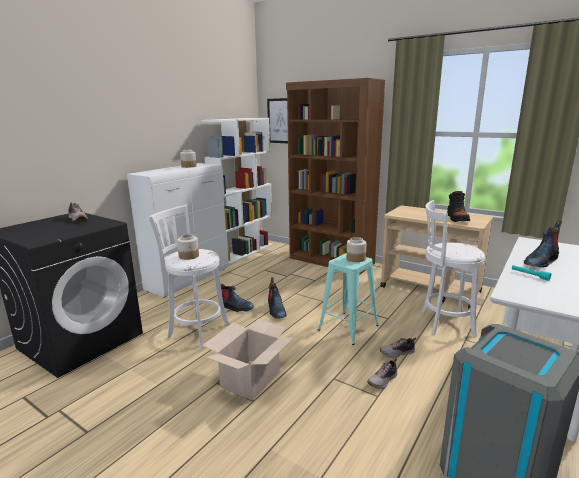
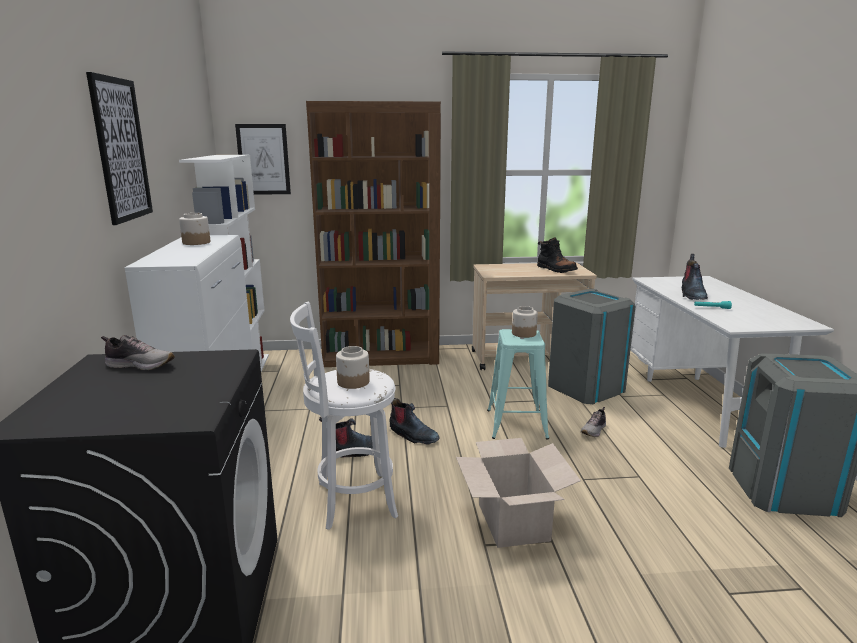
camera: 40 degrees left, 0 degrees up
shoe [367,358,397,389] -> none
white stool [422,200,485,337] -> grey trash can [548,289,636,404]
none -> picture [86,72,153,225]

